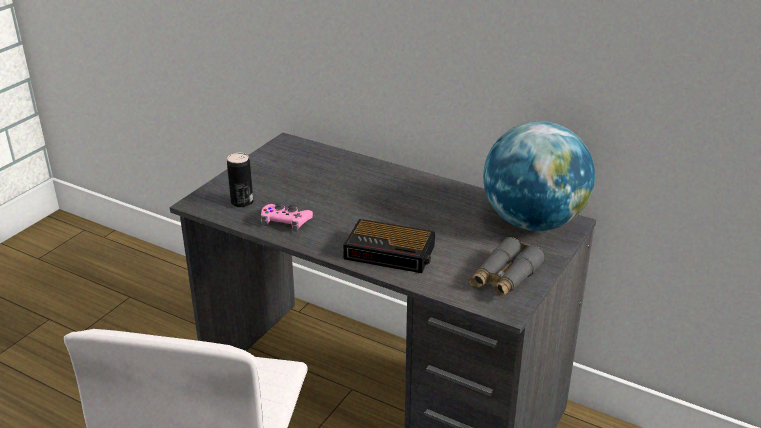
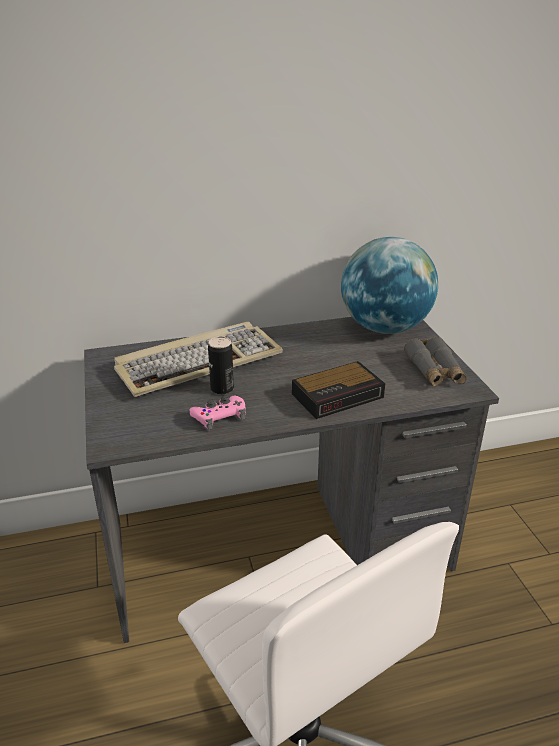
camera: 45 degrees left, 0 degrees up
can [227,153,253,208] -> can moved to [208,336,234,395]
none -> keyboard [114,322,283,397]

